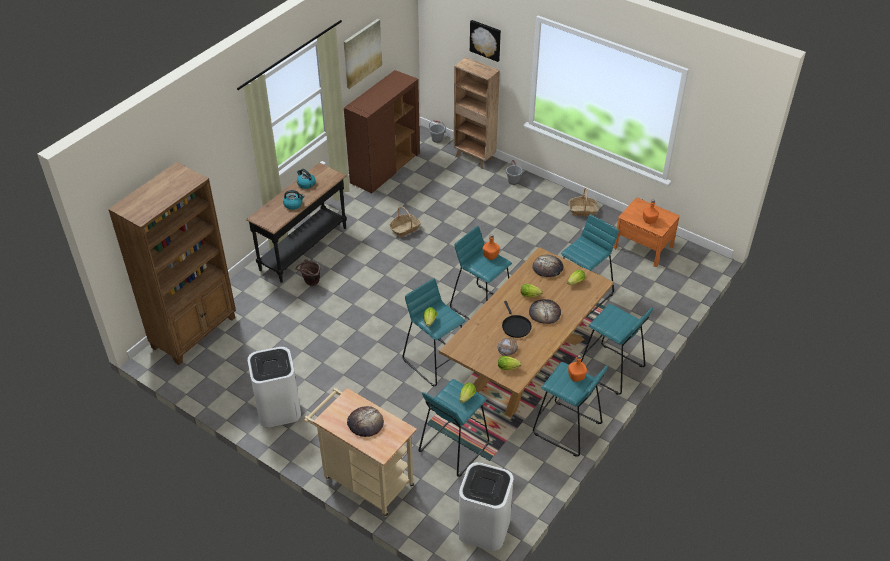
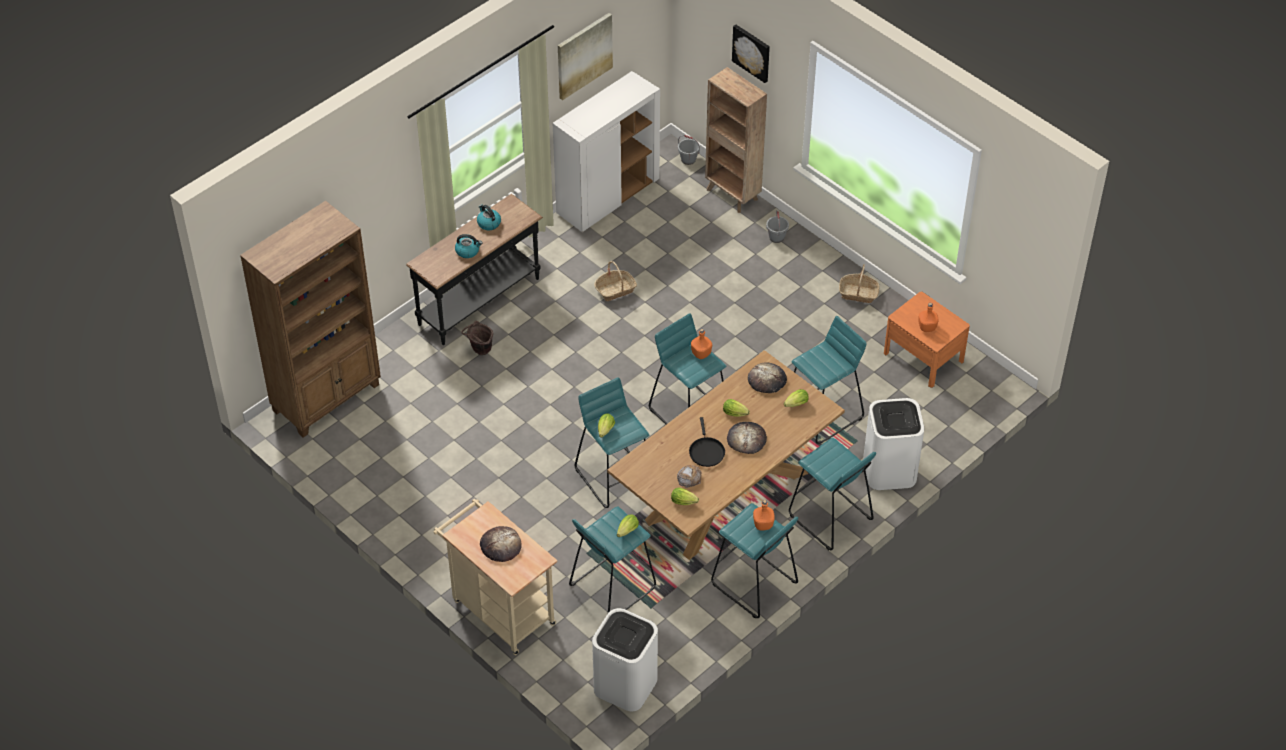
camera: 10 degrees right, 5 degrees up
white trash can [247,347,301,428] -> white trash can moved to [863,398,924,490]
brown cabinet [344,70,420,193] -> white cabinet [553,71,660,232]

